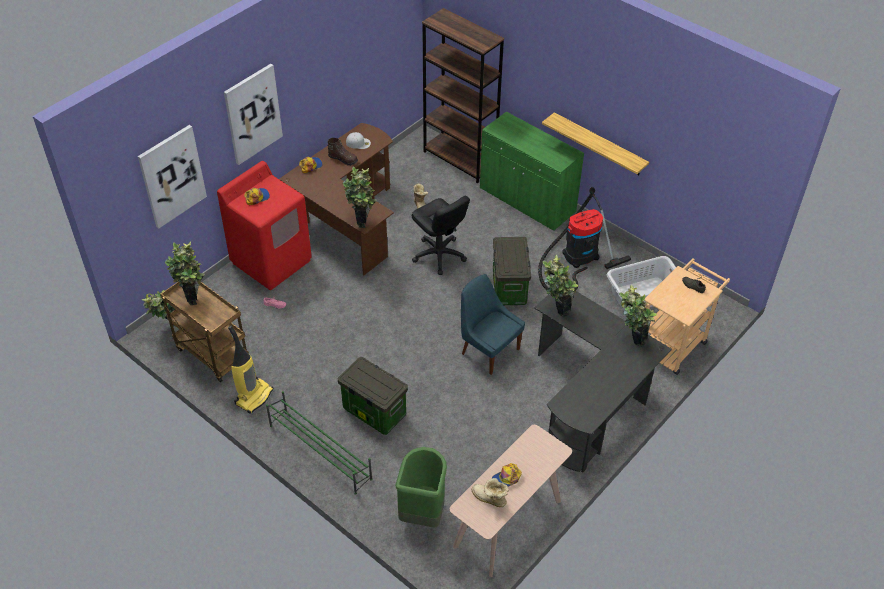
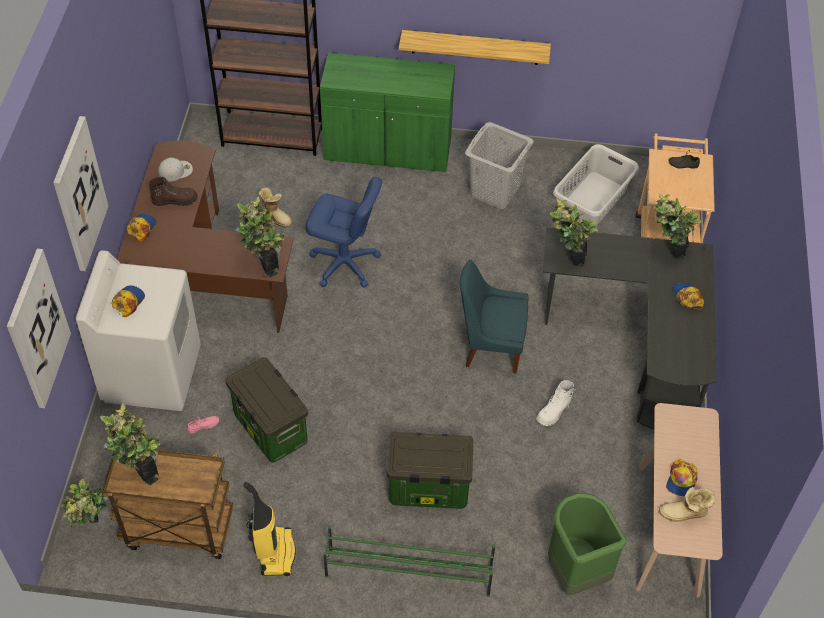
camera: 35 degrees left, 5 degrees up
red washing machine [217,161,312,290] -> white washing machine [76,250,201,411]
black office chair [412,196,470,275] -> blue office chair [305,177,382,288]
storage box [493,237,531,305] -> storage box moved to [225,357,308,463]
vacuum cleaner [538,187,631,290] -> grey laundry basket [465,122,534,209]
none -> white boot [536,380,575,426]
none -> cap [673,283,704,310]

